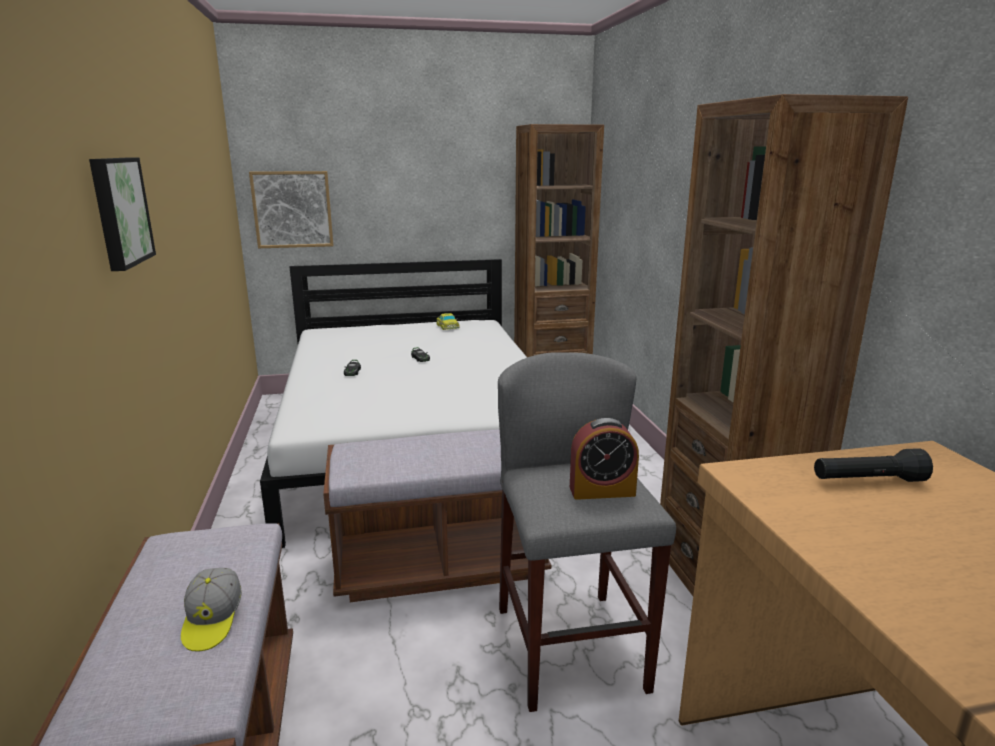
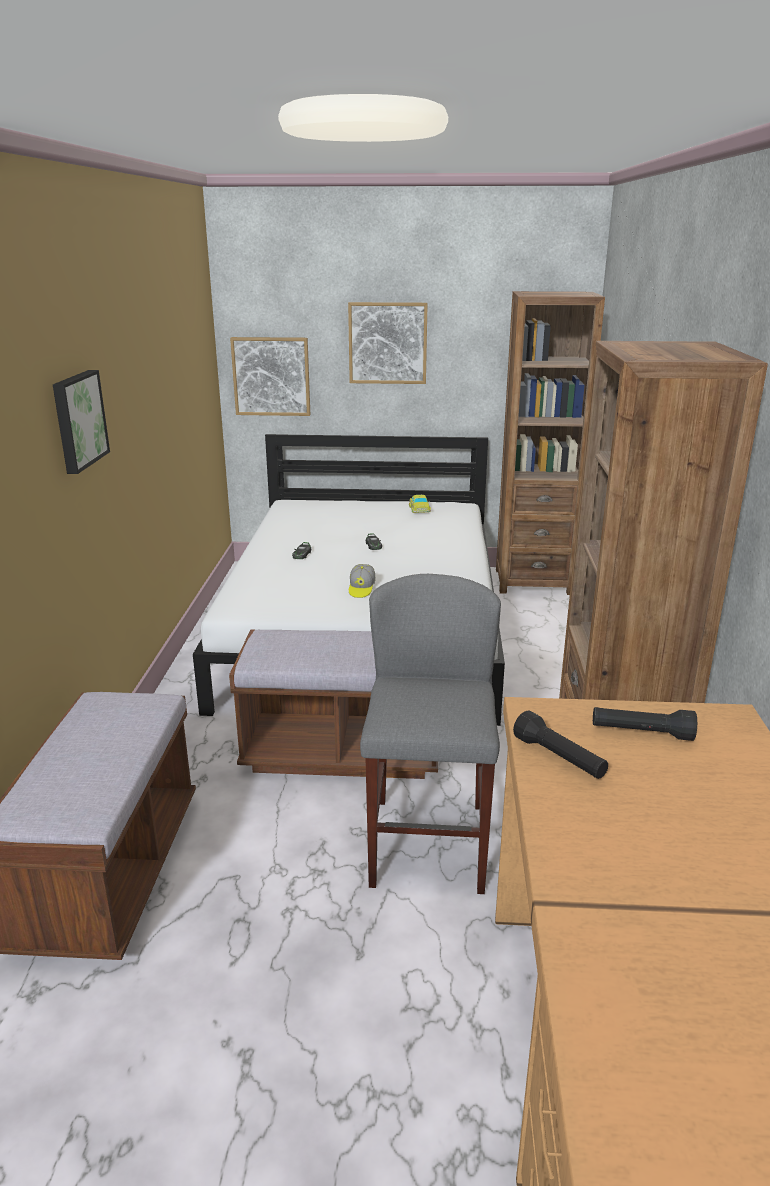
camera: 15 degrees right, 5 degrees up
cap [181,568,242,652] -> cap moved to [349,564,376,598]
alarm clock [570,418,639,500] -> none
none -> picture [348,302,428,384]
none -> black flashlight [513,710,608,779]

